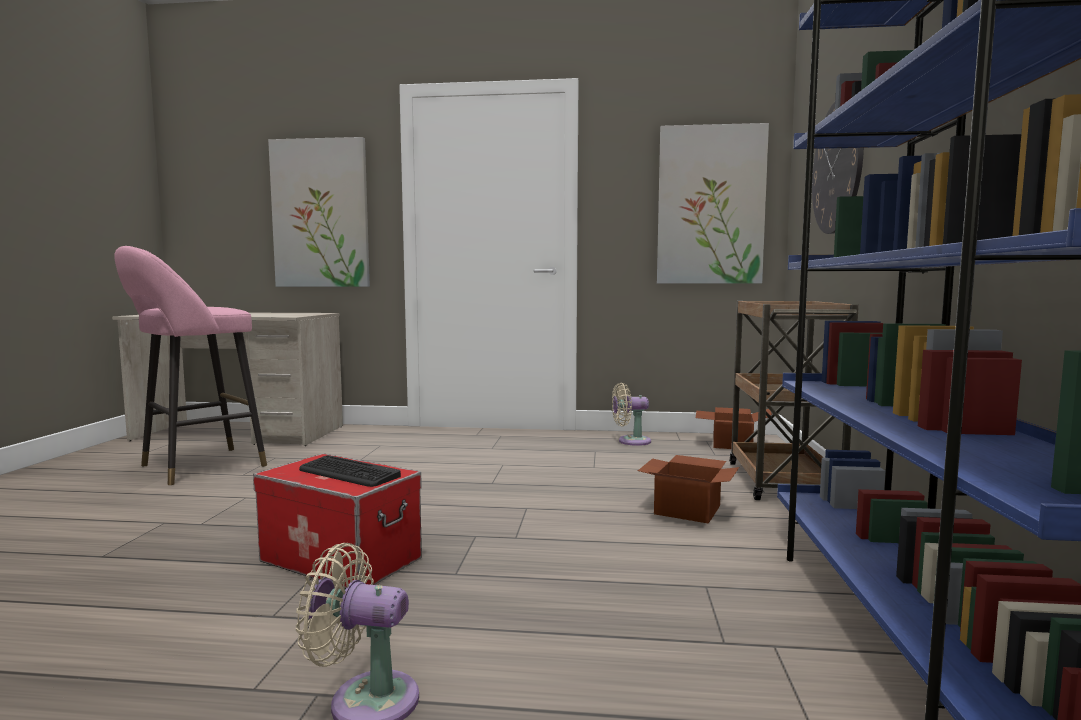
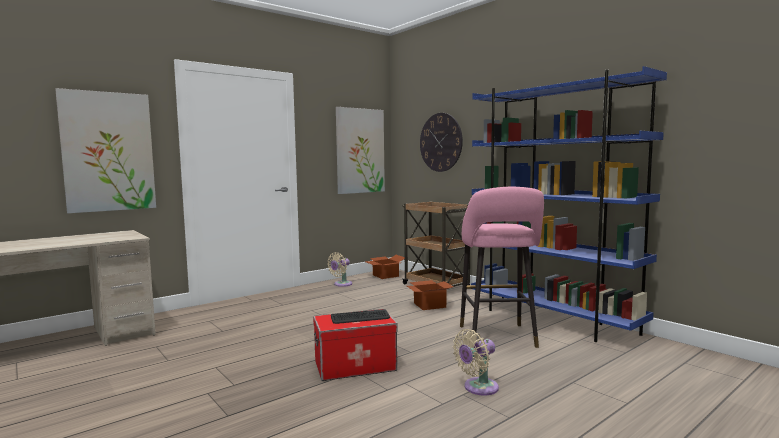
camera: 45 degrees left, 0 degrees up
pink stool [114,246,267,485] -> pink stool moved to [460,187,544,348]

